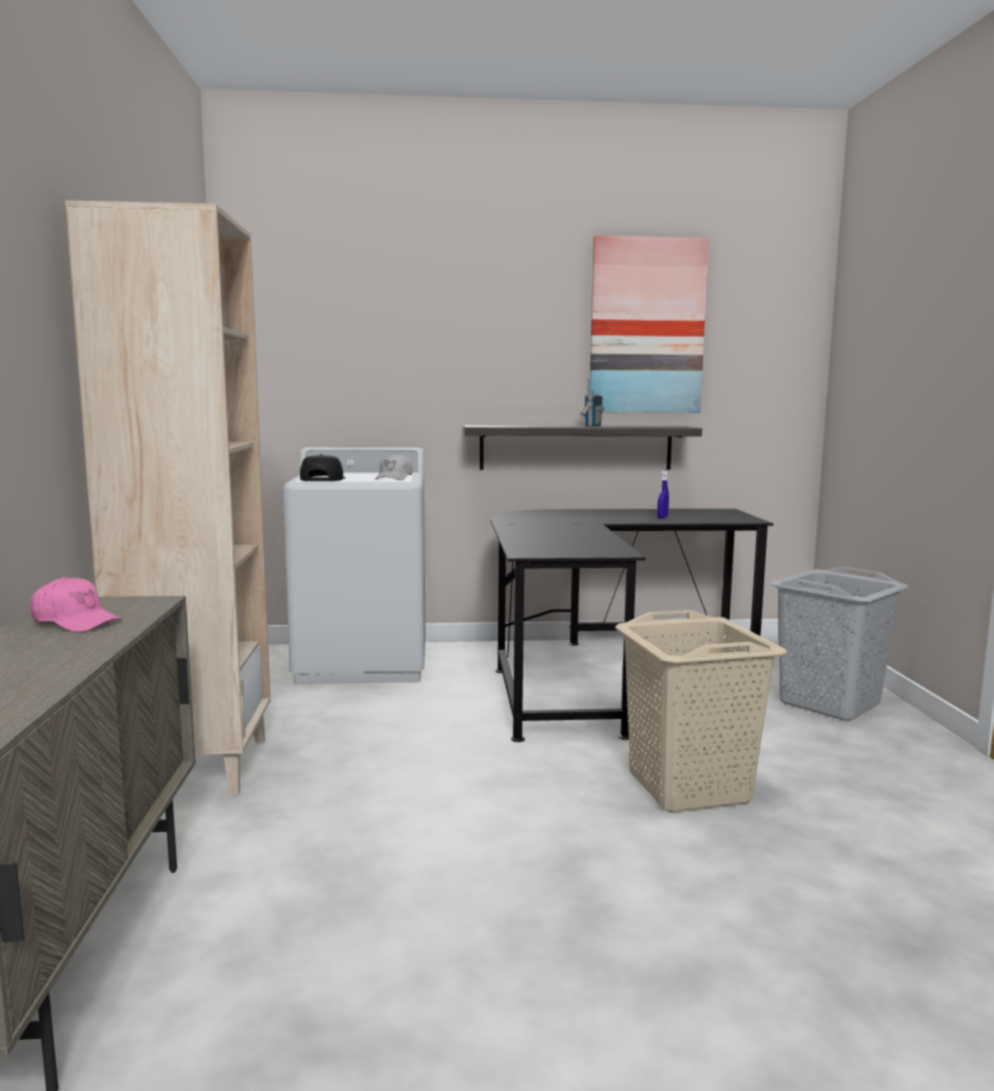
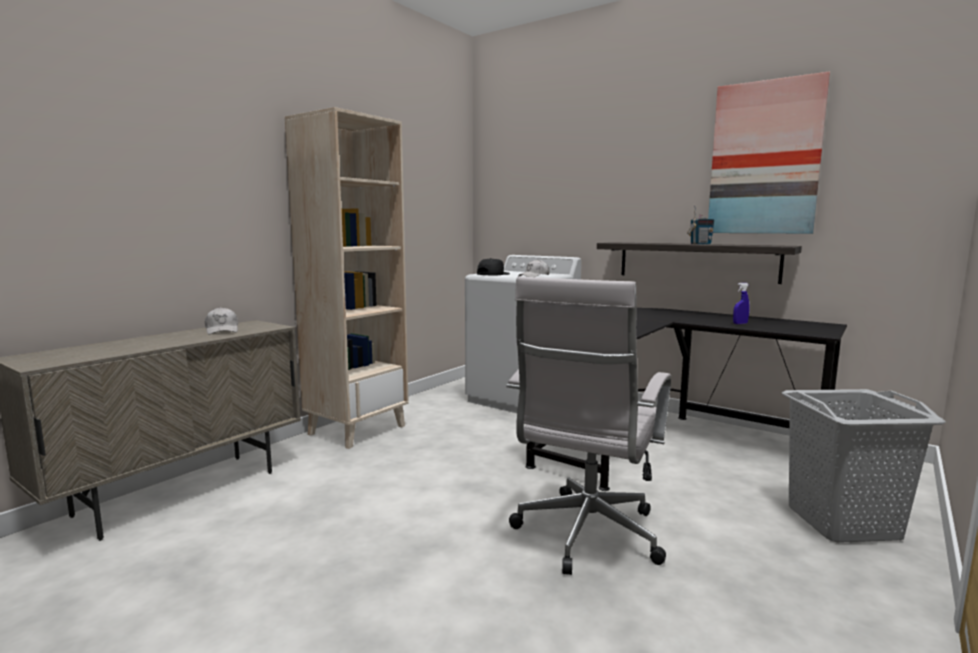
camera: 40 degrees right, 0 degrees up
pink cap [30,577,122,632] -> white cap [205,307,238,334]
beige laundry basket [615,610,787,812] -> white office chair [506,276,671,575]

